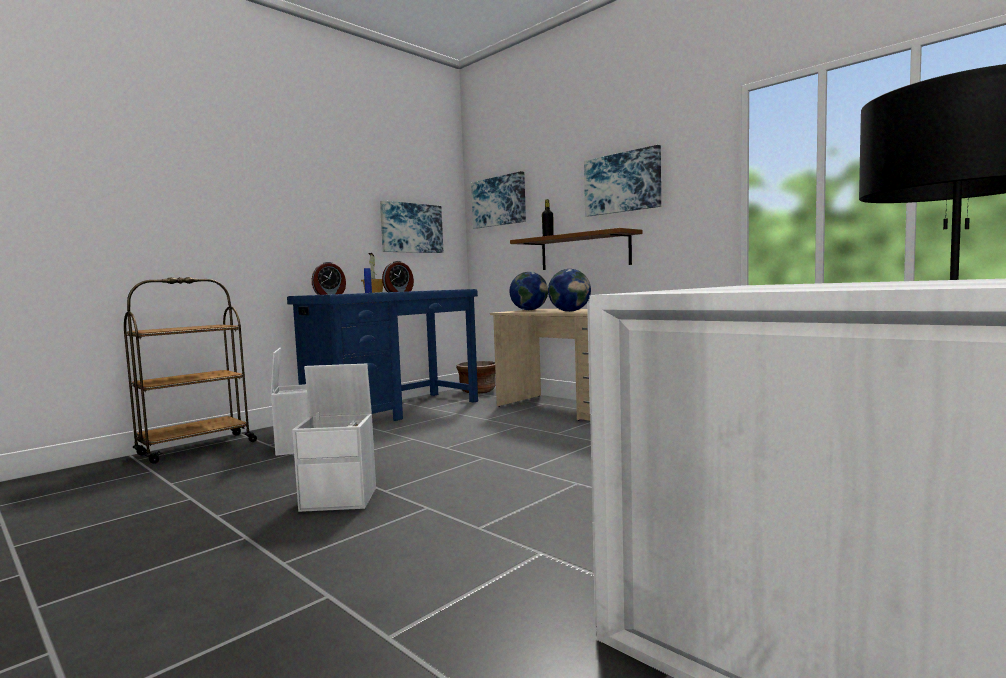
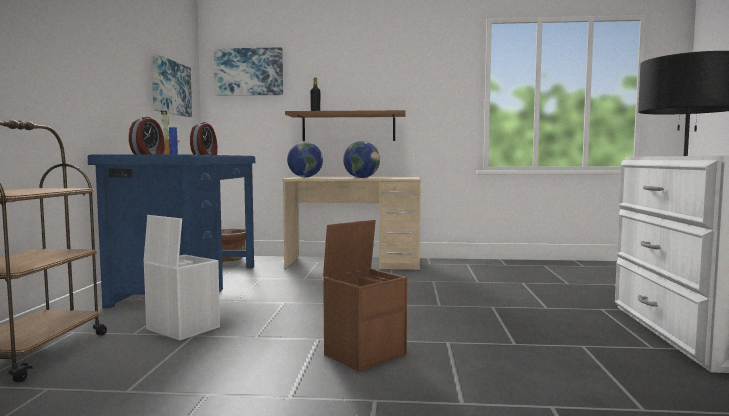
camera: 40 degrees left, 0 degrees up
white storage box [292,364,376,512] -> brown storage box [323,220,407,372]
picture [584,145,661,216] -> none

